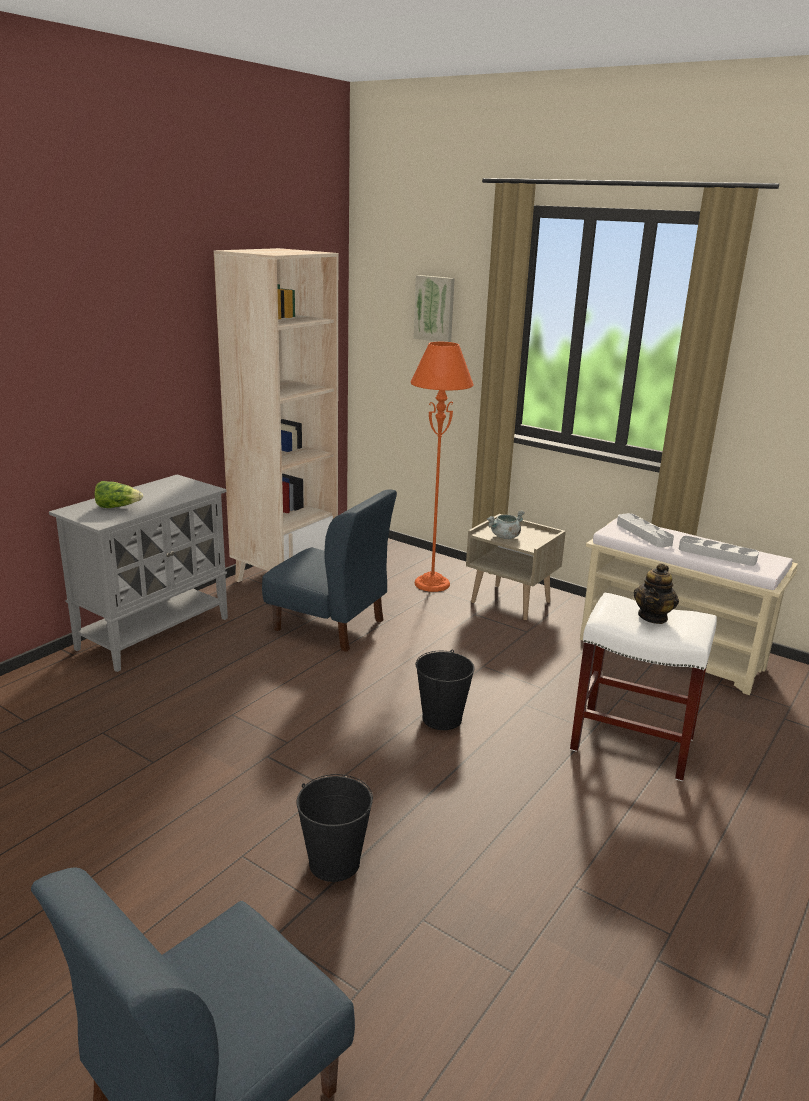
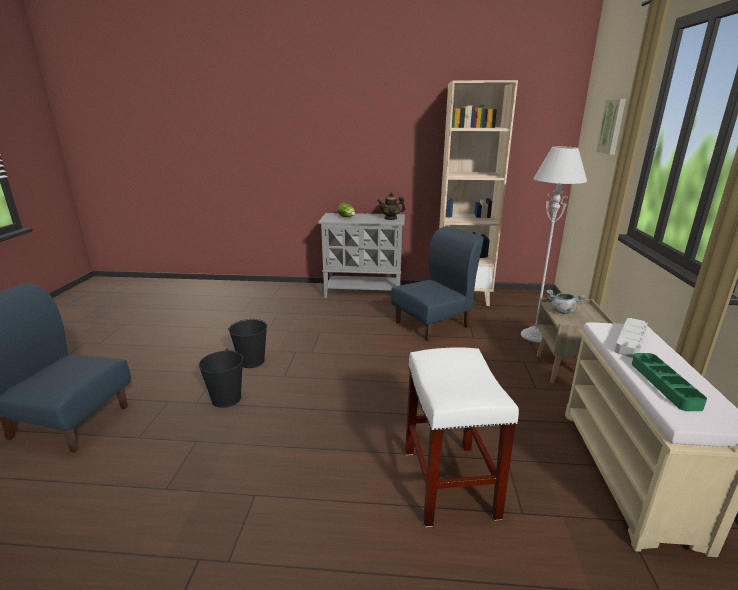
camera: 60 degrees right, 0 degrees up
blue chair [262,489,397,652] -> blue chair turned 120 degrees counterclockwise [391,226,484,341]
orange floor lamp [411,342,474,592] -> grey floor lamp [521,147,587,342]
black bucket [416,649,475,730] -> black bucket moved to [228,319,267,368]
teapot [633,563,679,624] -> teapot moved to [377,192,405,220]
grey tray [679,536,759,566] -> green tray [632,353,707,411]

